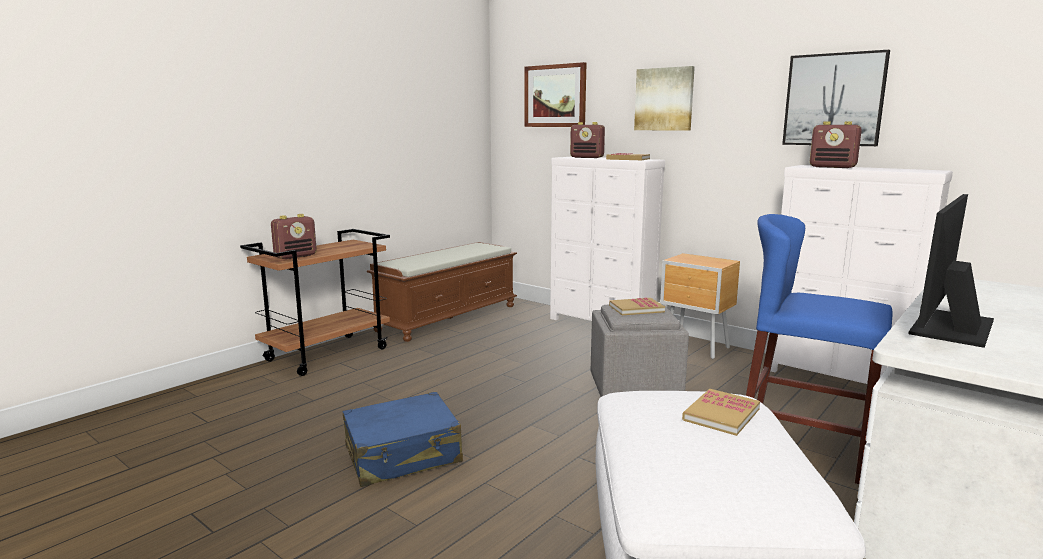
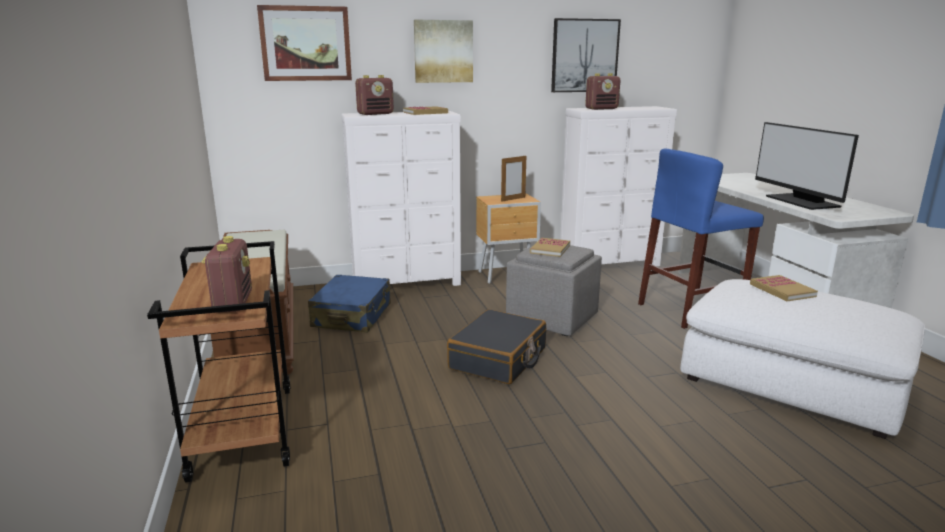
camera: 55 degrees left, 5 degrees up
blue suitcase [343,392,463,487] -> blue suitcase moved to [308,275,391,333]
none -> black suitcase [447,309,546,384]
none -> picture frame [501,156,526,202]

